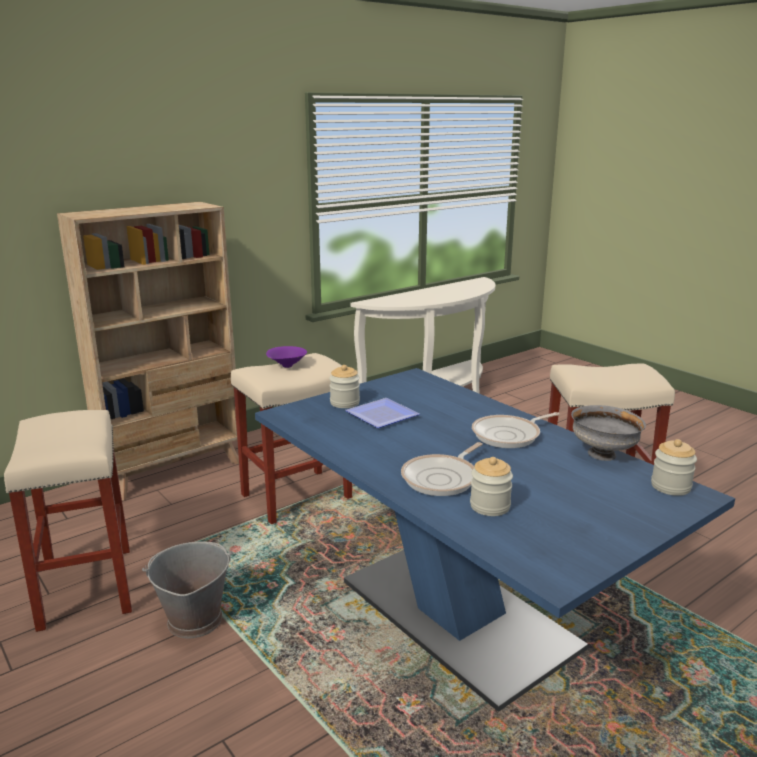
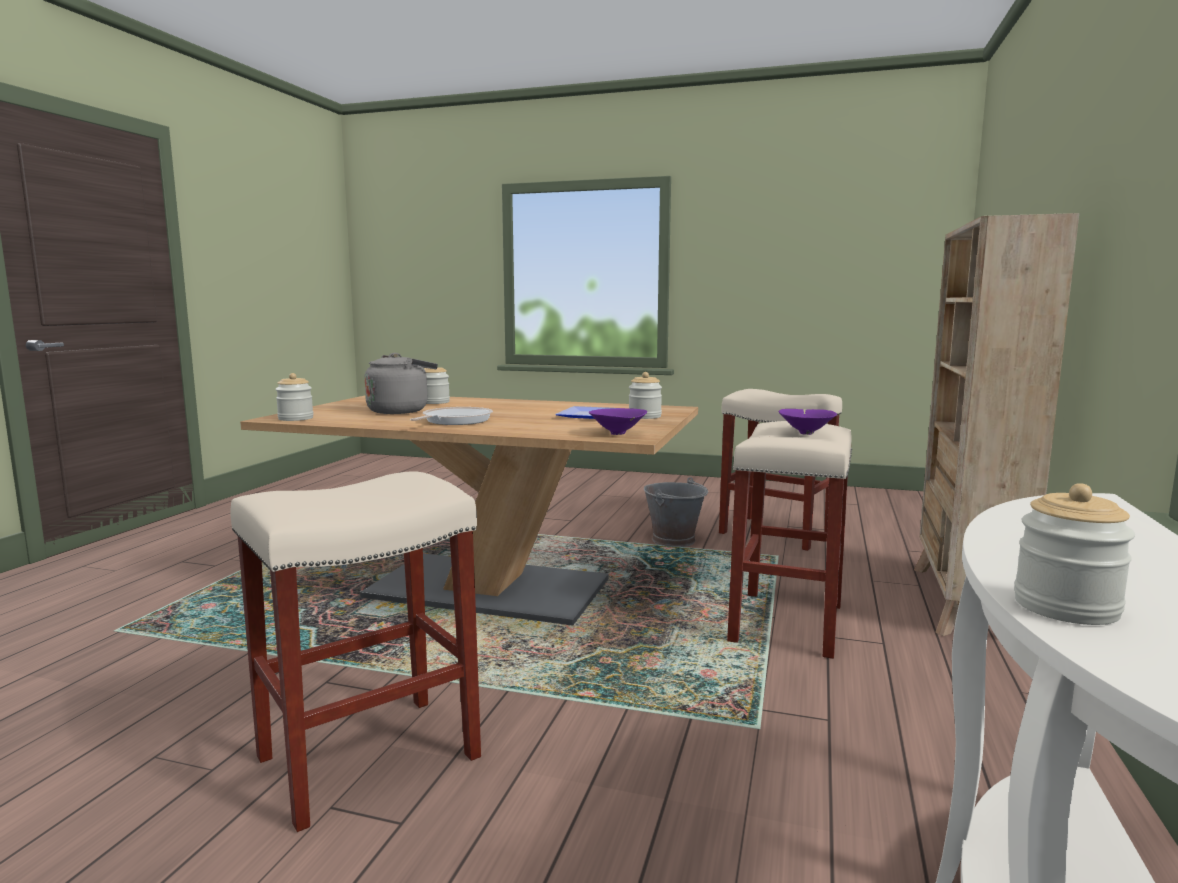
camera: 145 degrees right, 10 degrees down
blue dining table [255,368,735,712] -> brown dining table [240,395,698,626]
frying pan [401,442,483,496] -> none
grey bowl [571,405,646,461] -> none
none -> grey kettle [364,353,438,414]
none -> purple bowl [589,408,647,435]
none -> jar [1014,483,1135,625]

